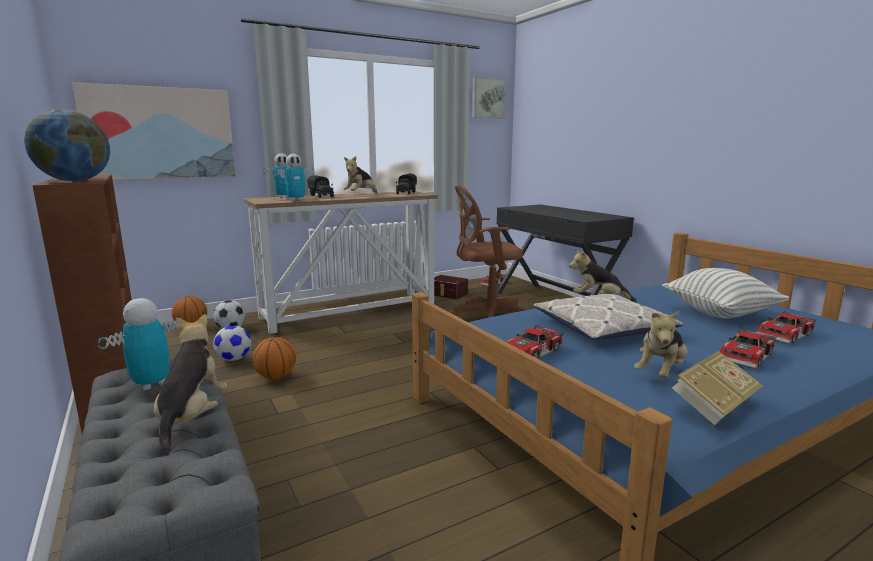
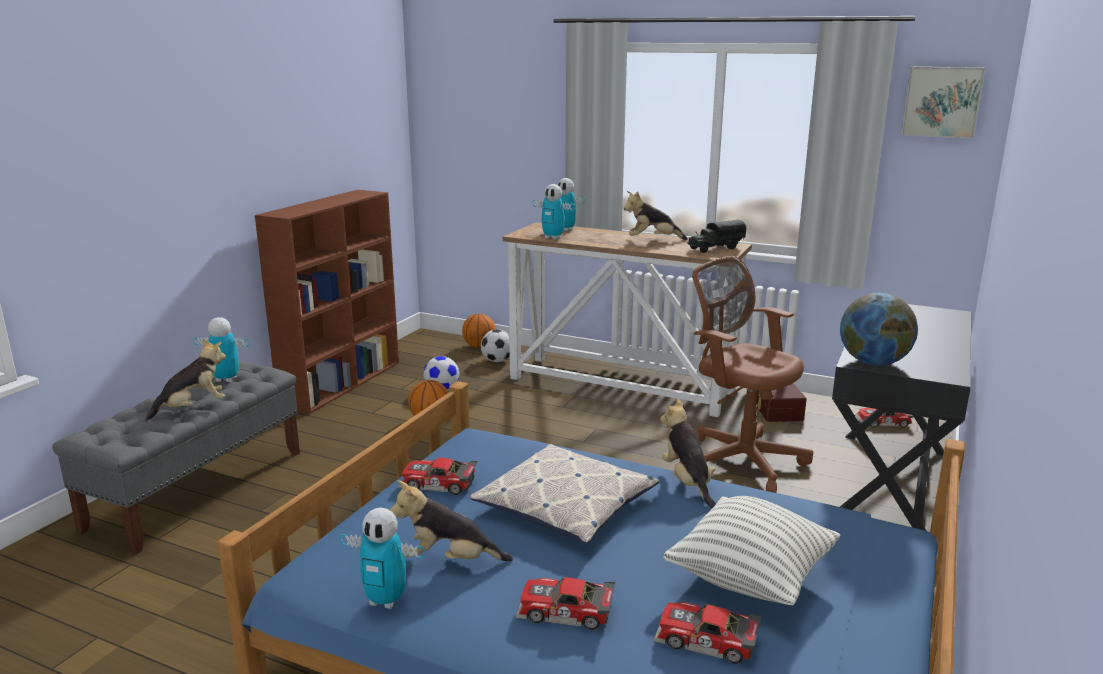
camera: 55 degrees right, 5 degrees up
globe [24,109,110,181] -> globe moved to [840,293,918,366]
picture [72,82,236,180] -> none
toy truck [307,175,334,198] -> none
book [672,351,763,425] -> toy robot [340,508,424,609]

